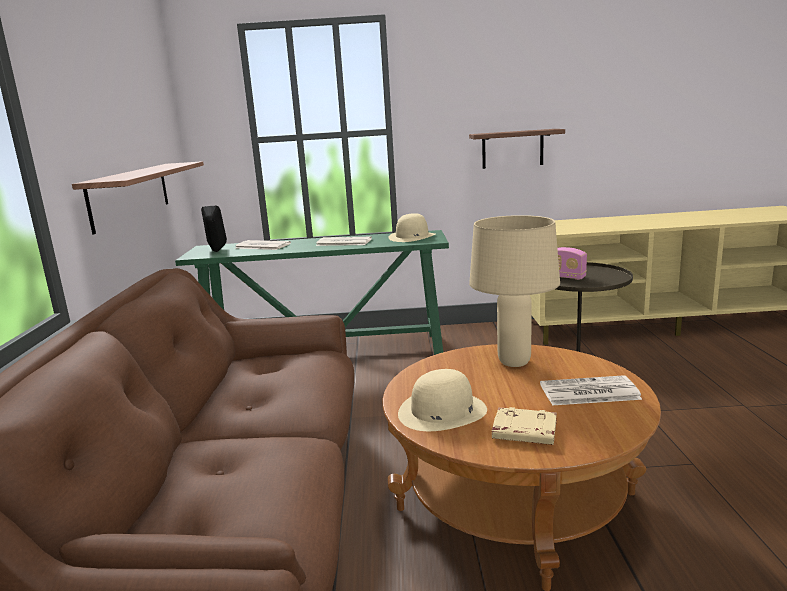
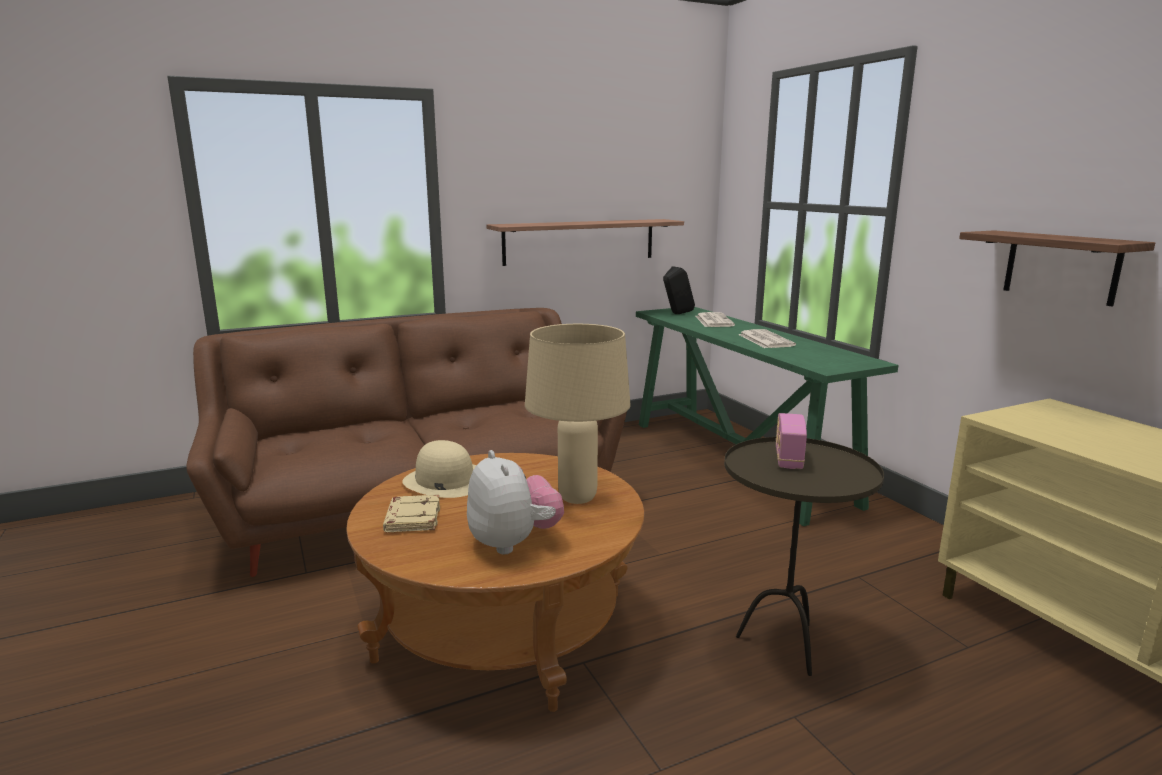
camera: 65 degrees right, 0 degrees up
beige hat [388,213,436,242] -> none
newspaper [540,375,642,406] -> plush toy [467,450,564,554]

